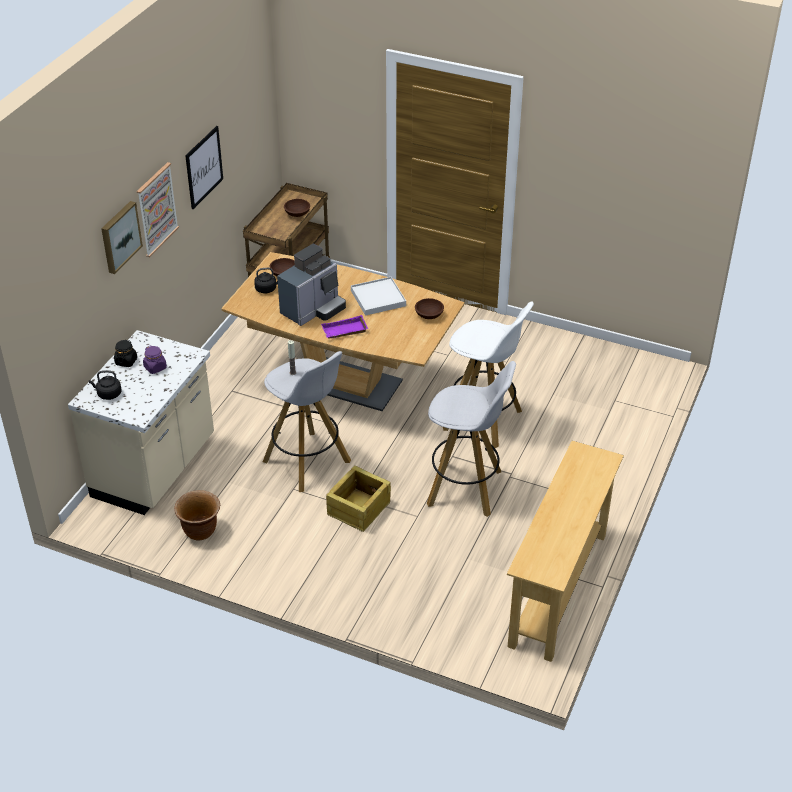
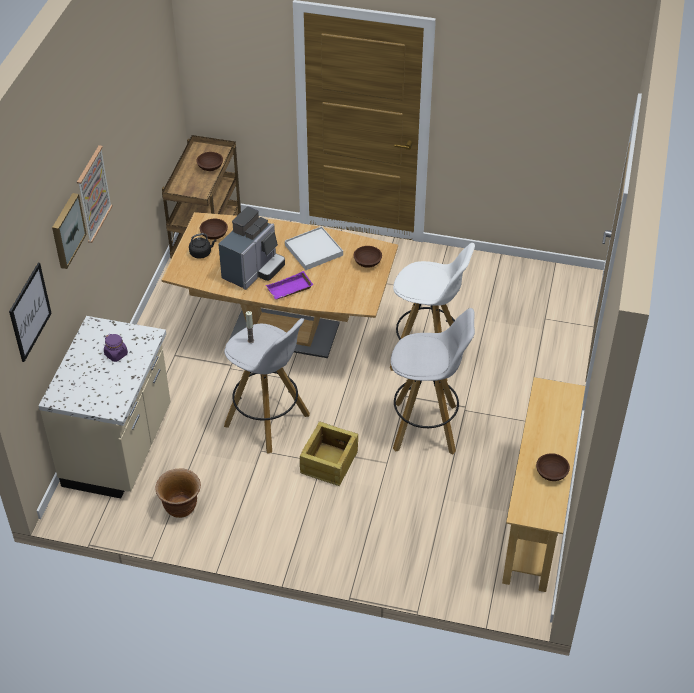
camera: 10 degrees left, 5 degrees up
black kettle [89,370,121,400] -> none
black jar [114,340,137,367] -> none
picture [185,126,223,209] -> picture moved to [9,263,52,362]
none -> brown bowl [536,453,570,481]

